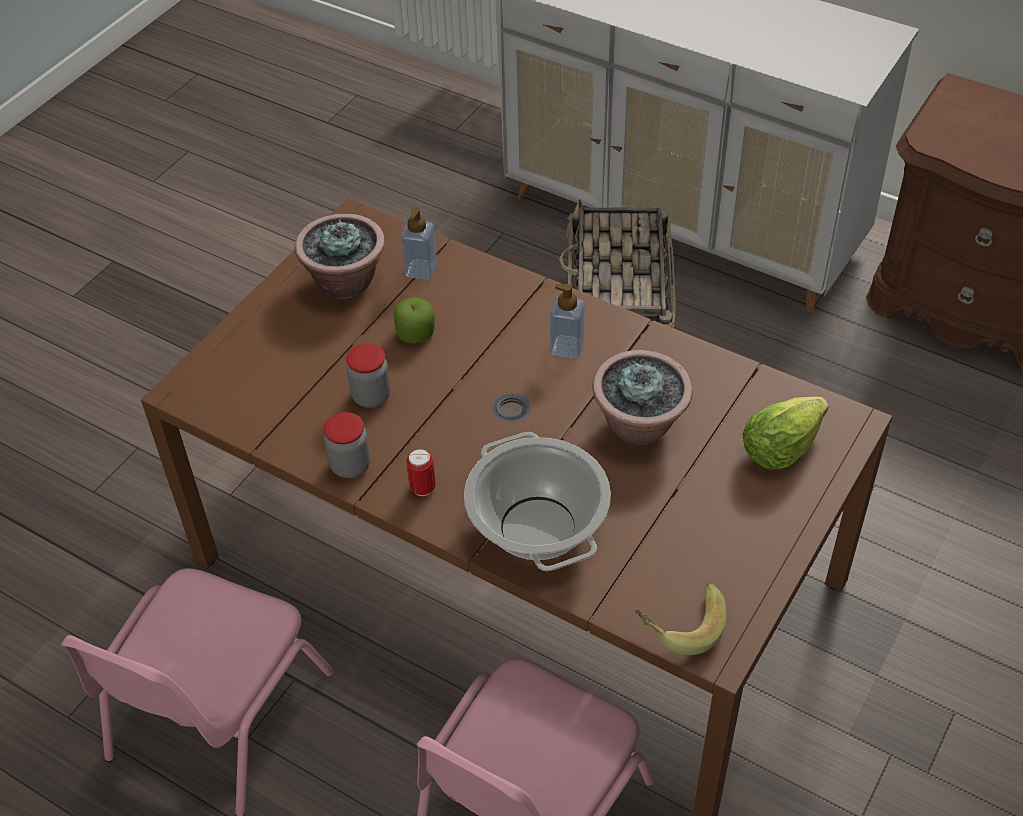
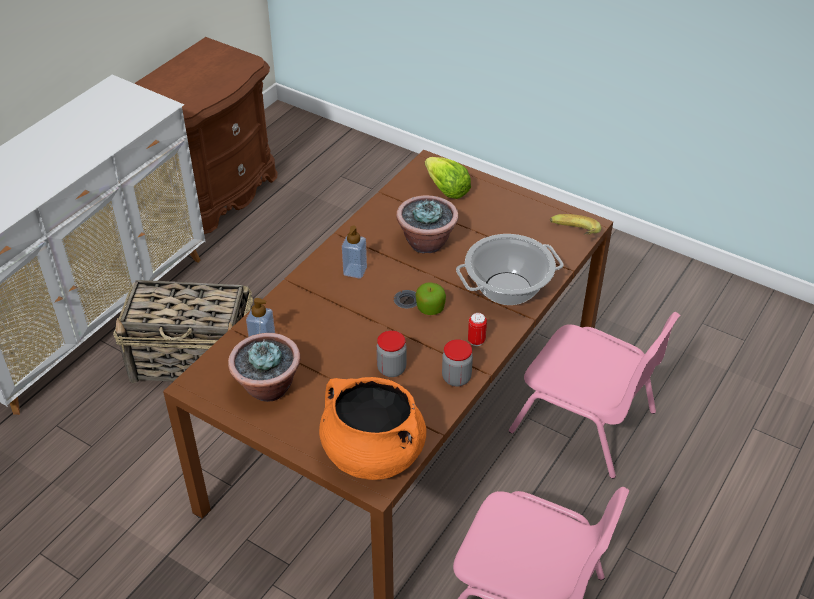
camera: 90 degrees left, 5 degrees down
apple [394,297,435,343] -> apple moved to [415,282,446,315]
none -> orange cooking pot [319,377,426,480]

